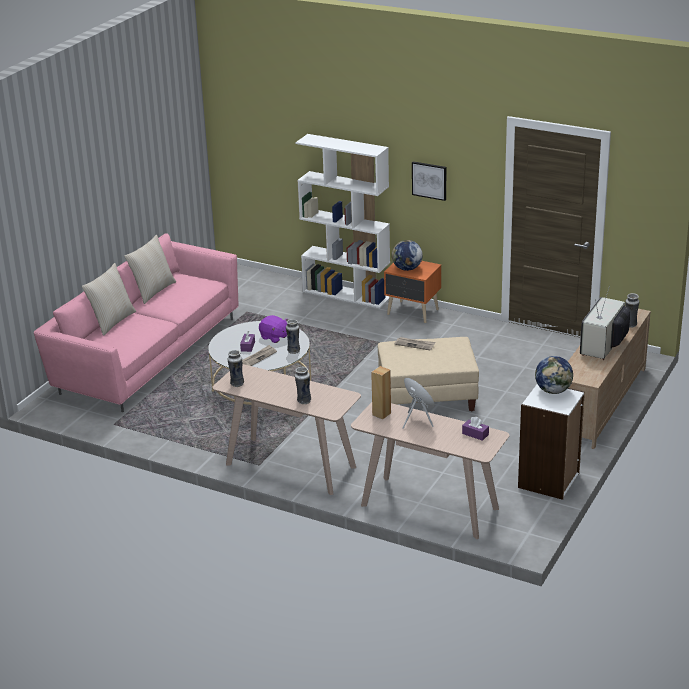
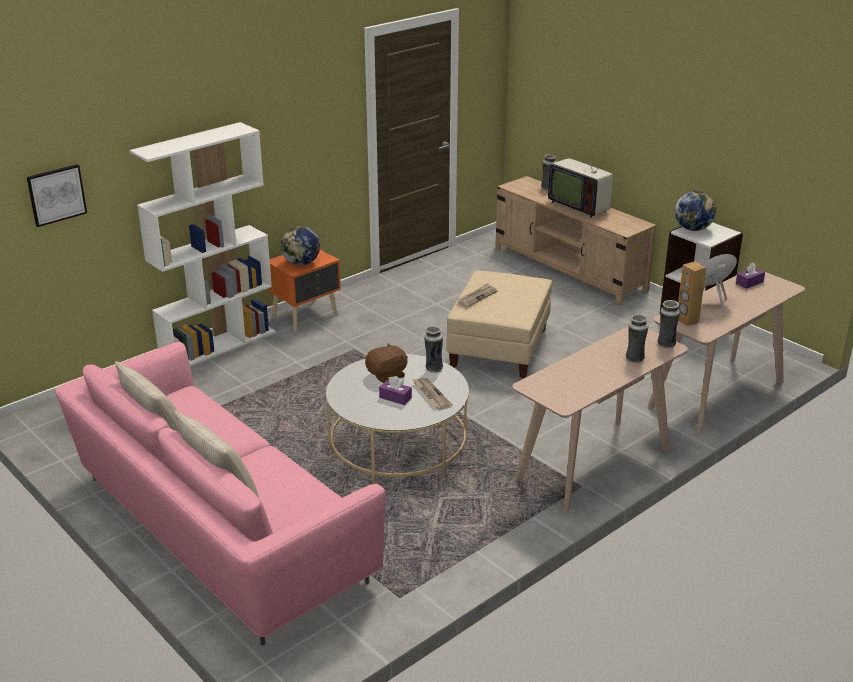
camera: 70 degrees left, 0 degrees up
vase [228,350,244,387] -> vase moved to [657,300,680,348]
purple plush toy [259,315,288,343] -> brown plush toy [365,343,408,383]
picture [412,161,446,201] -> picture moved to [26,164,87,227]

